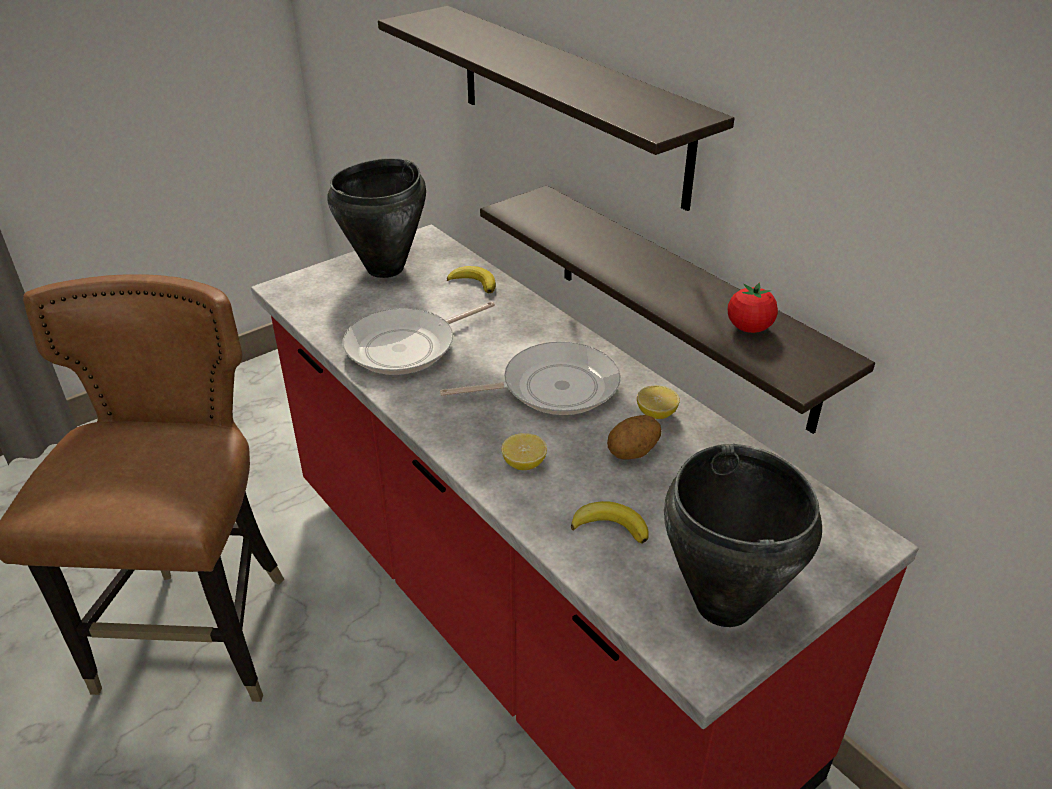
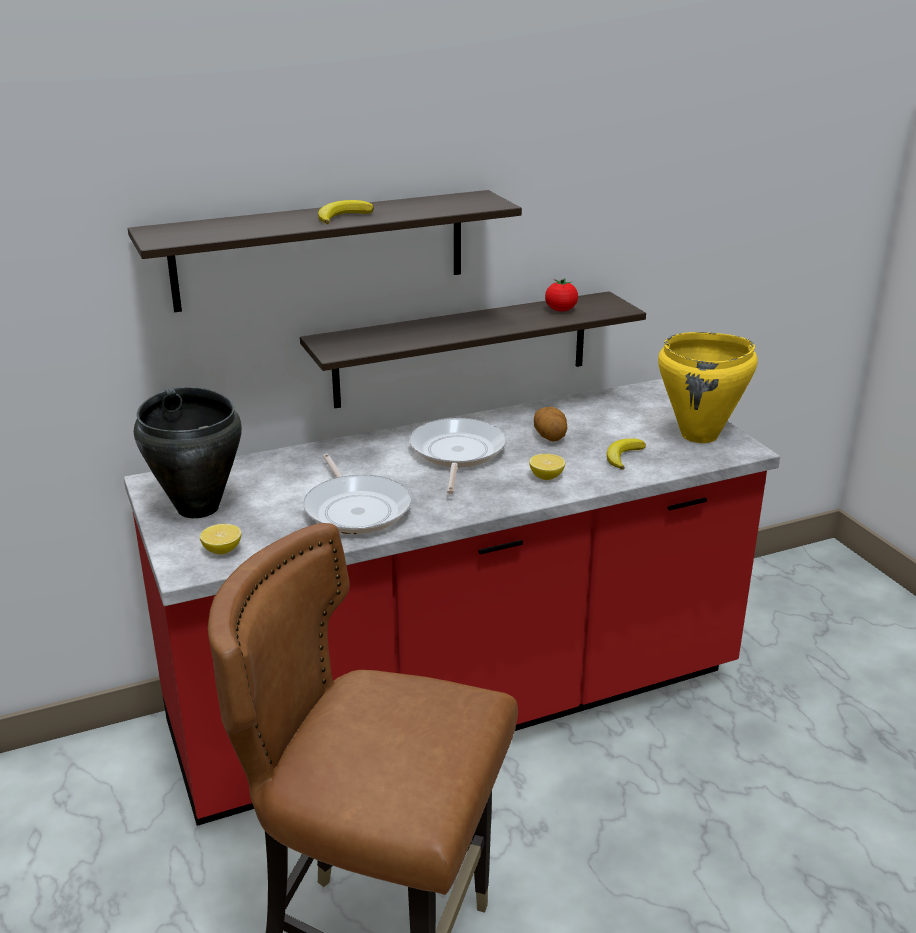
camera: 75 degrees left, 10 degrees down
banana [447,266,496,293] -> banana moved to [318,200,374,224]
lemon [637,385,680,419] -> lemon moved to [200,524,241,554]
black cooking pot [664,444,822,627] -> yellow cooking pot [658,332,758,443]

